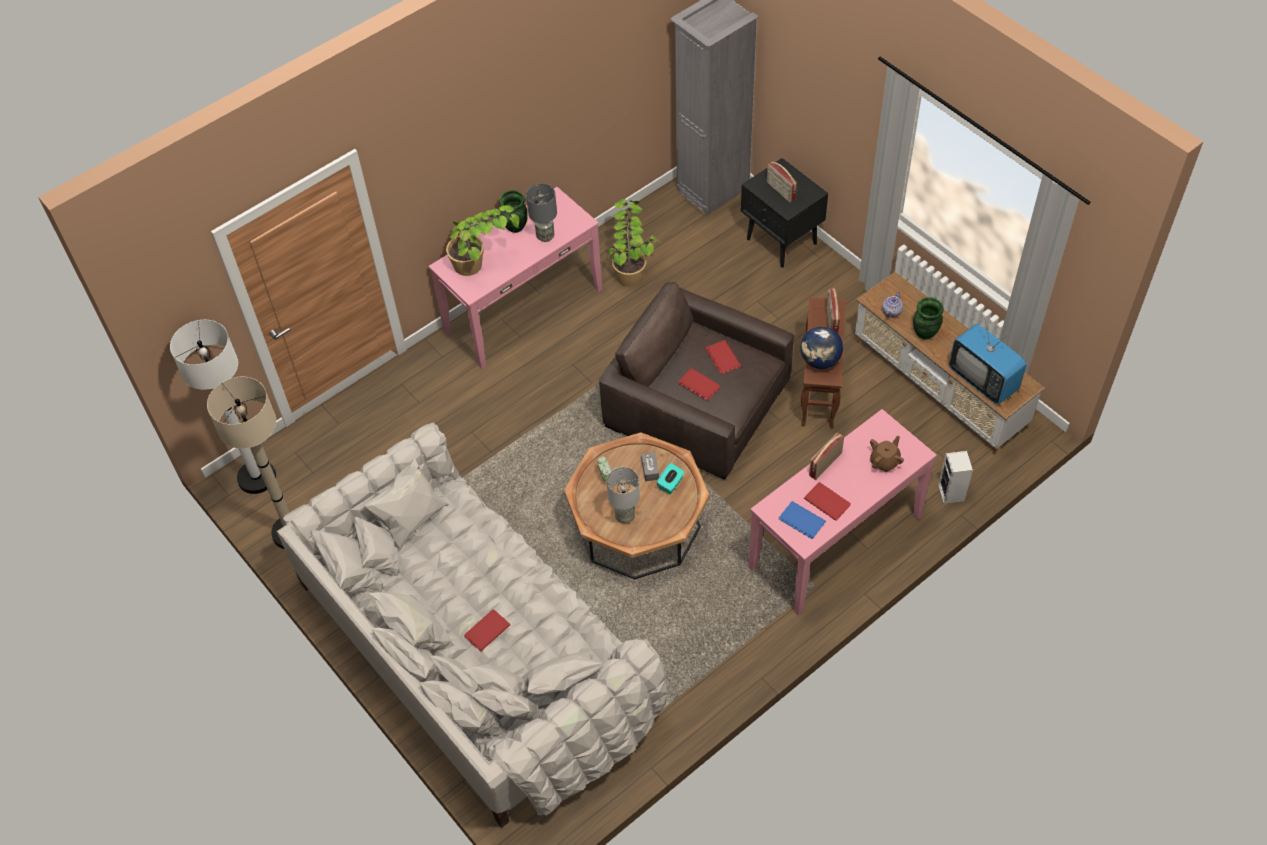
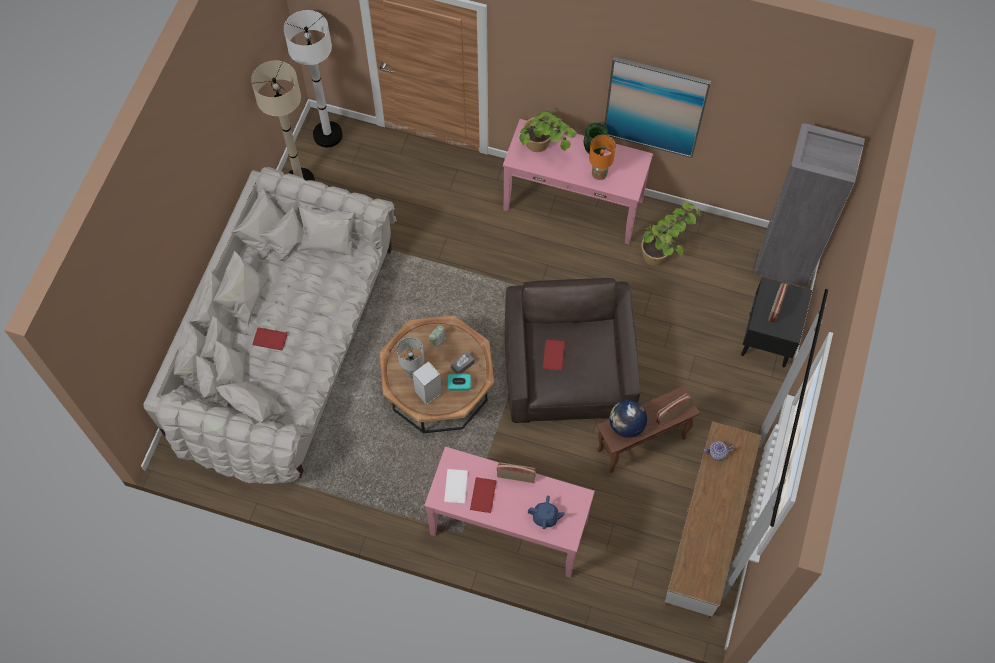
camera: 55 degrees right, 10 degrees up
grey table lamp [526,183,557,242] -> orange table lamp [589,135,616,180]
red book [706,340,741,374] -> none
blue book [779,501,826,539] -> white book [444,469,468,503]
brown teapot [870,435,904,472] -> blue teapot [528,496,565,529]
green vase [913,297,944,340] -> none
speaker [938,451,973,504] -> speaker moved to [413,361,442,405]
television [949,318,1026,405] -> none
none -> picture [604,57,711,158]

